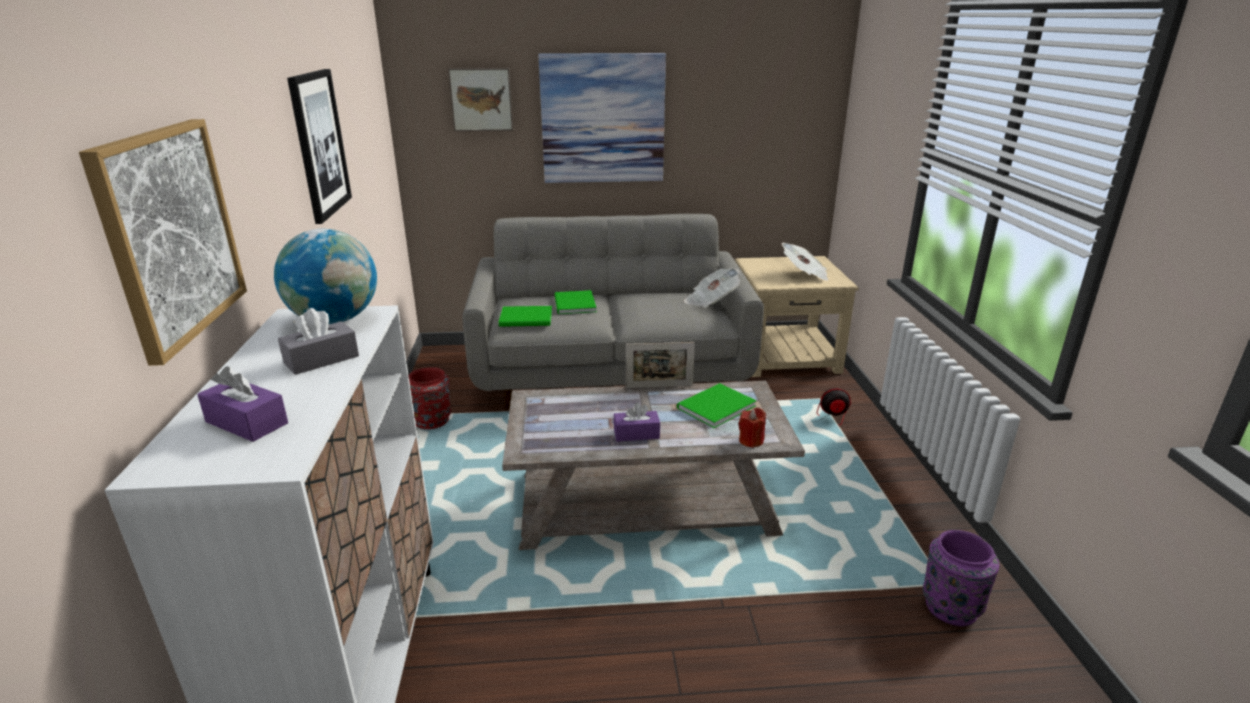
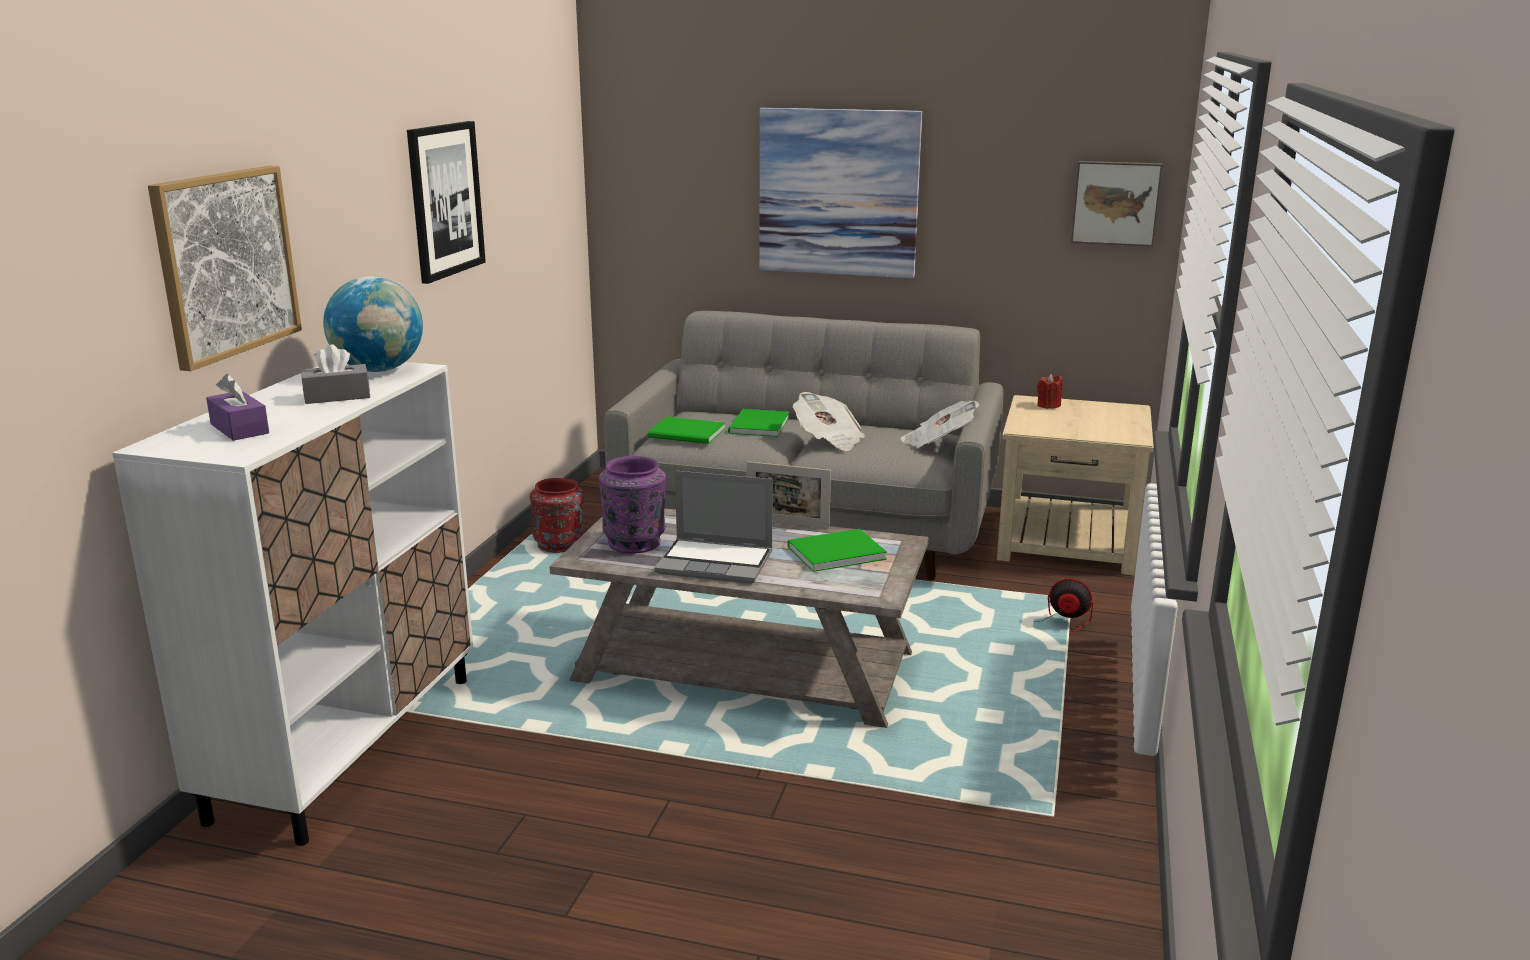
camera: 20 degrees right, 5 degrees down
picture [448,68,513,131] -> picture moved to [1071,161,1163,246]
purple tissue box [613,403,660,442] -> laptop [654,471,773,584]
red candle [739,408,766,448] -> red candle moved to [1037,374,1062,409]
newspaper [782,243,828,281] -> newspaper moved to [793,392,865,451]
purple vase [923,530,999,626] -> purple vase moved to [599,456,666,554]

